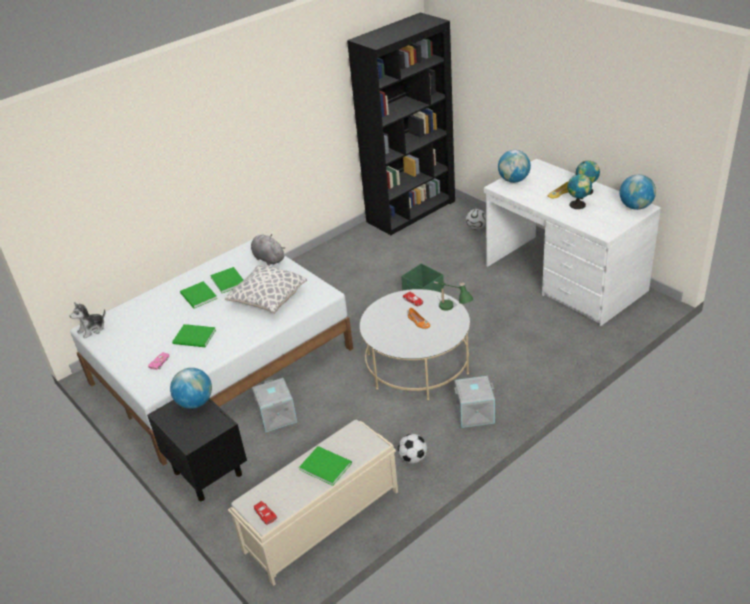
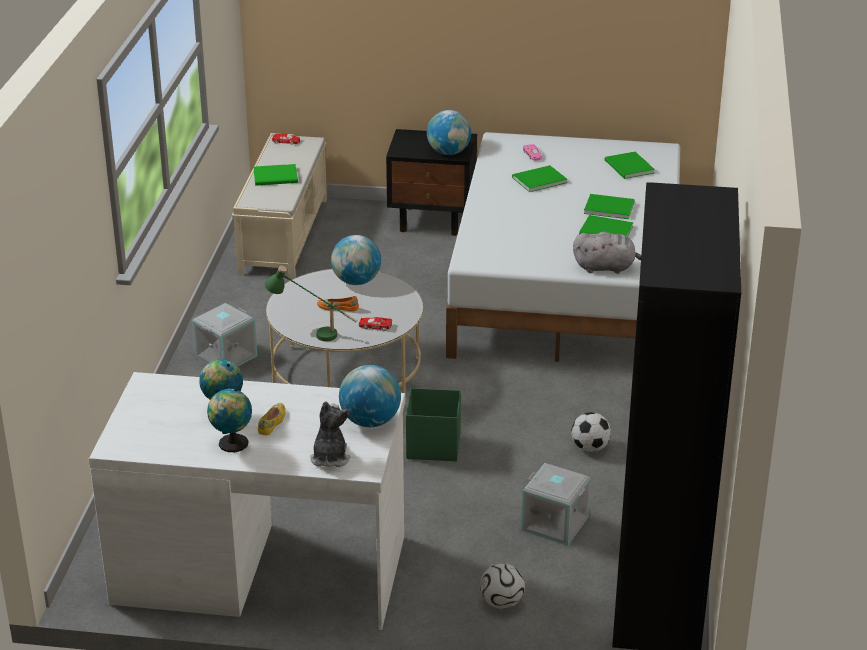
camera: 135 degrees right, 5 degrees down
plush toy [69,302,105,338] -> plush toy moved to [310,401,350,467]
pillow [225,265,307,314] -> none
grey storage box [252,378,297,432] -> grey storage box moved to [521,463,591,546]
football [398,434,427,464] -> football moved to [571,412,611,452]
globe [620,174,656,210] -> globe moved to [331,235,381,285]
none -> green book [605,152,655,179]

